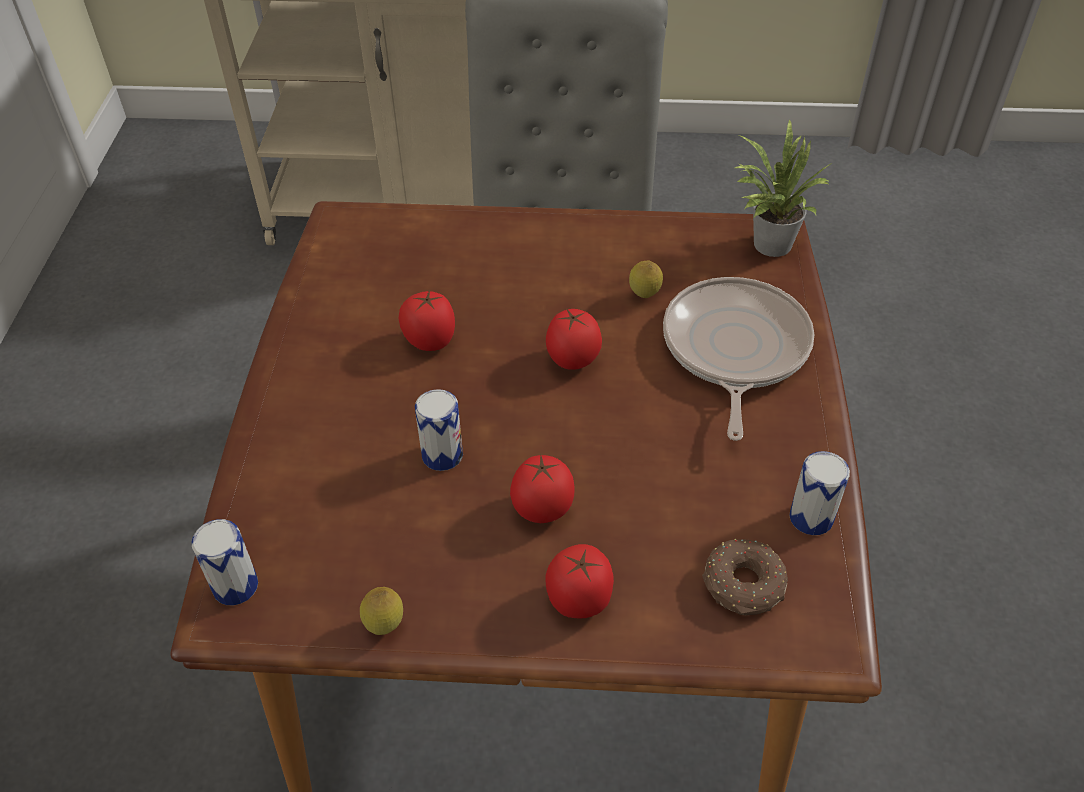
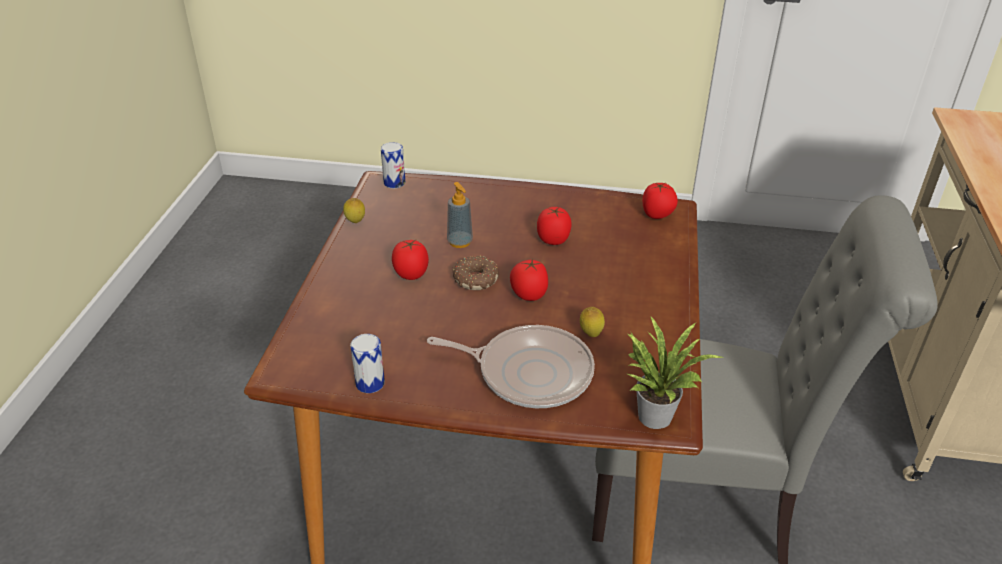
camera: 95 degrees right, 10 degrees down
can [415,389,463,471] -> soap dispenser [447,182,473,248]
tomato [546,544,614,619] -> tomato moved to [642,182,678,219]
donut [702,539,788,615] -> donut moved to [453,256,499,290]

